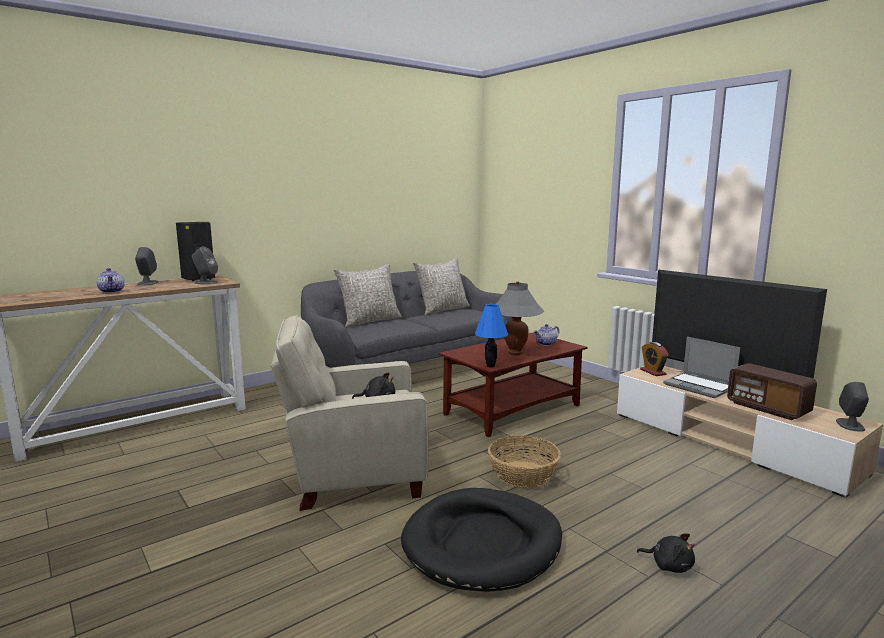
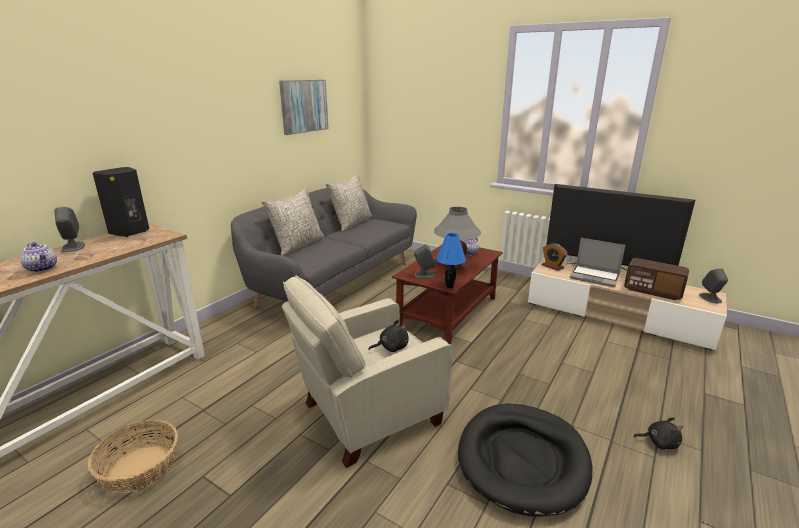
camera: 20 degrees left, 10 degrees up
grey speaker [192,246,219,285] -> grey speaker moved to [414,244,436,278]
basket [488,435,561,488] -> basket moved to [88,420,178,493]
none -> picture [279,80,329,135]

